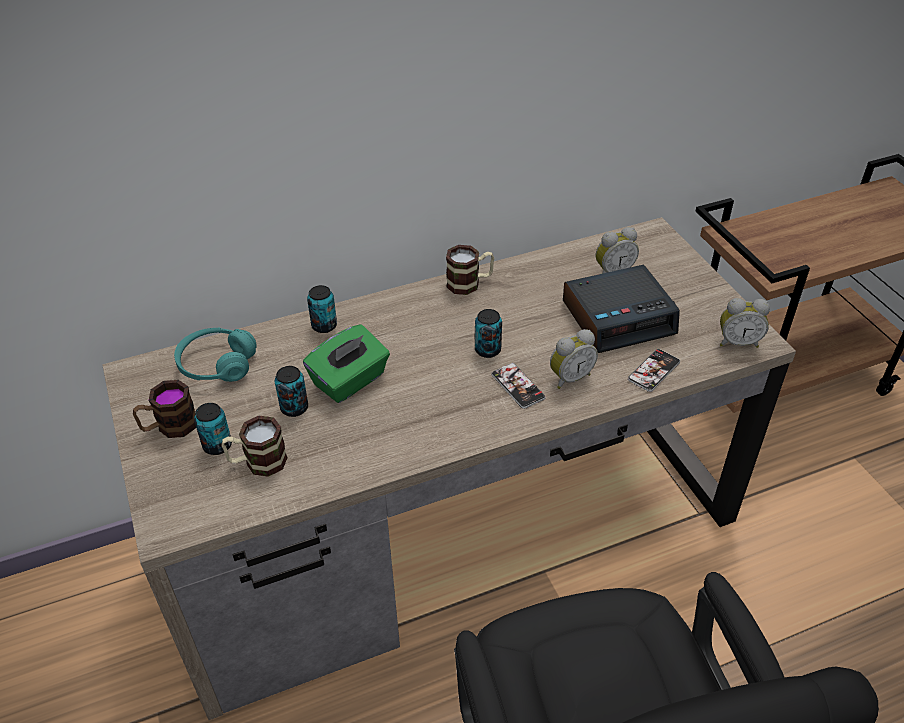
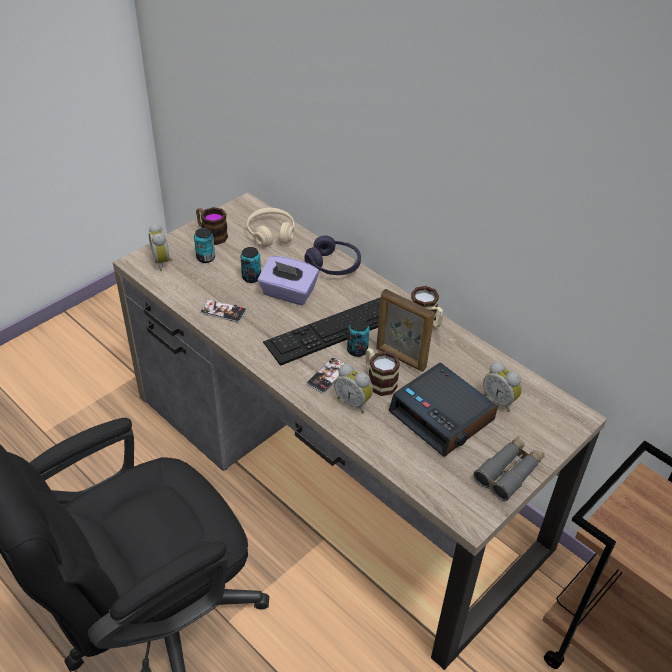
camera: 65 degrees right, 0 degrees up
turquoise headphones [174,327,257,382] -> beige headphones [247,208,295,247]
mug [221,416,288,477] -> mug moved to [366,348,400,396]
green tissue box [303,324,390,403] -> purple tissue box [258,256,319,305]
can [307,285,337,333] -> purple headphones [304,235,361,275]
phone [628,349,680,392] -> phone moved to [200,299,246,322]
alarm clock [720,298,770,348] -> alarm clock moved to [149,223,172,271]
none -> keyboard [263,297,381,366]
none -> picture frame [376,289,435,372]
none -> grey binoculars [474,436,544,501]

